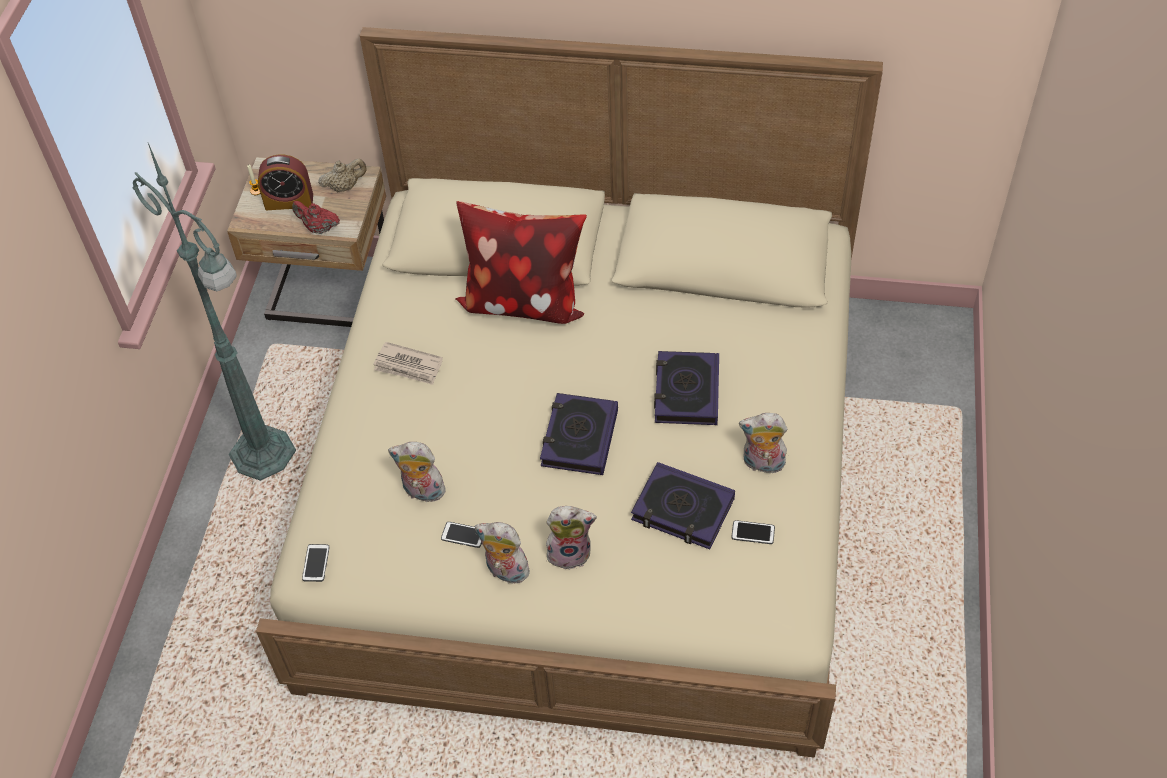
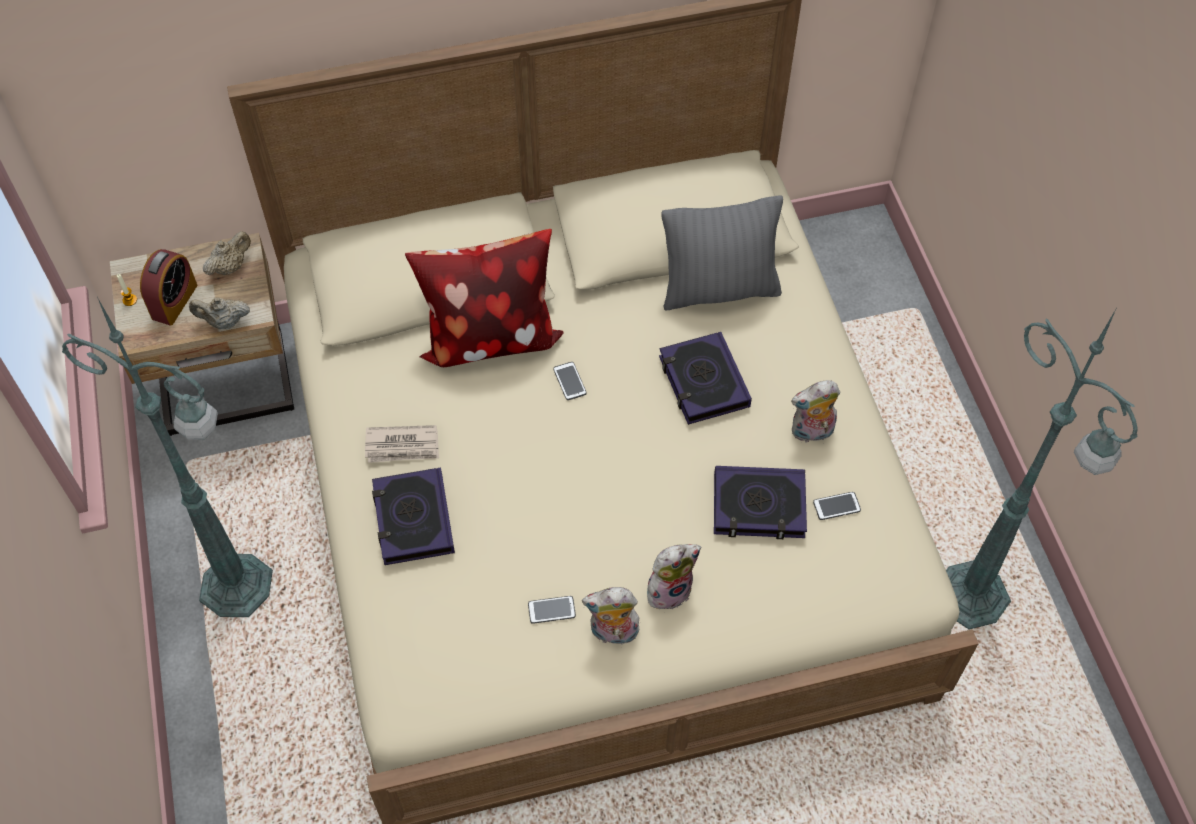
camera: 25 degrees left, 5 degrees up
alarm clock [258,154,313,210] -> alarm clock turned 45 degrees counterclockwise [140,249,197,325]
red teapot [292,201,340,234] -> beige teapot [189,297,250,329]
phone [302,544,329,582] -> phone moved to [553,362,586,400]
plush toy [388,442,450,502] -> none
book [540,393,618,475] -> book moved to [372,467,455,565]
none -> grey pillow [661,195,783,311]
none -> green floor lamp [946,310,1138,629]

